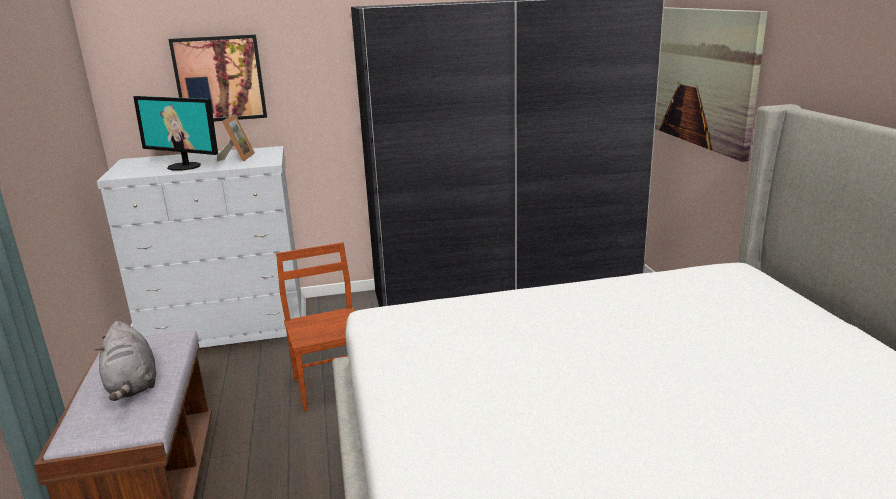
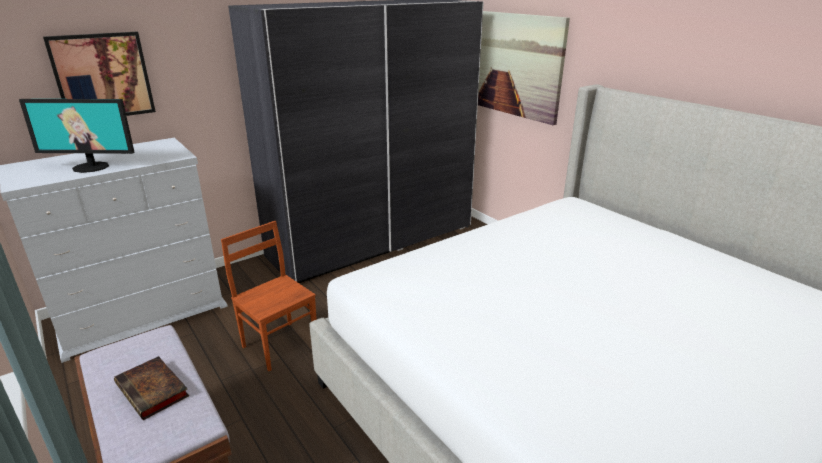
camera: 25 degrees left, 5 degrees up
grey plush toy [94,321,156,401] -> book [114,356,189,420]
picture frame [217,114,255,161] -> none

